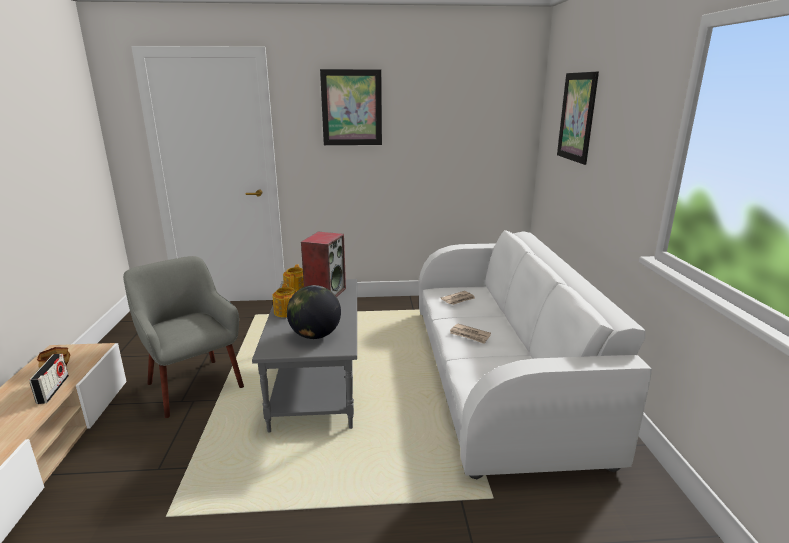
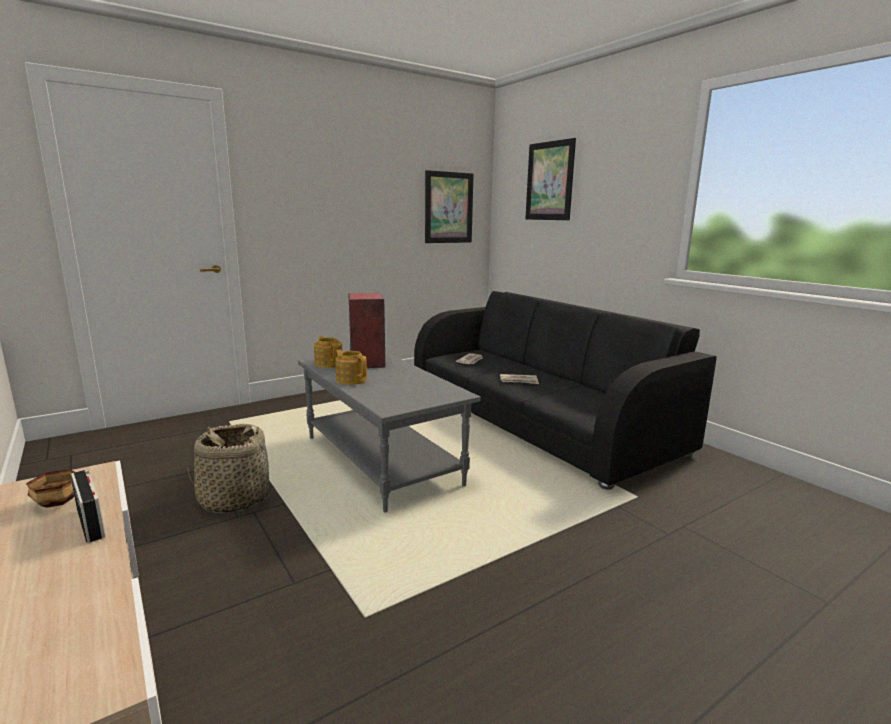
camera: 30 degrees left, 5 degrees down
grey armchair [123,256,244,418] -> basket [187,423,273,513]
globe [287,285,341,339] -> none
picture [320,69,382,145] -> picture moved to [425,170,474,243]
white sofa [419,230,652,479] -> black sofa [414,291,717,490]

